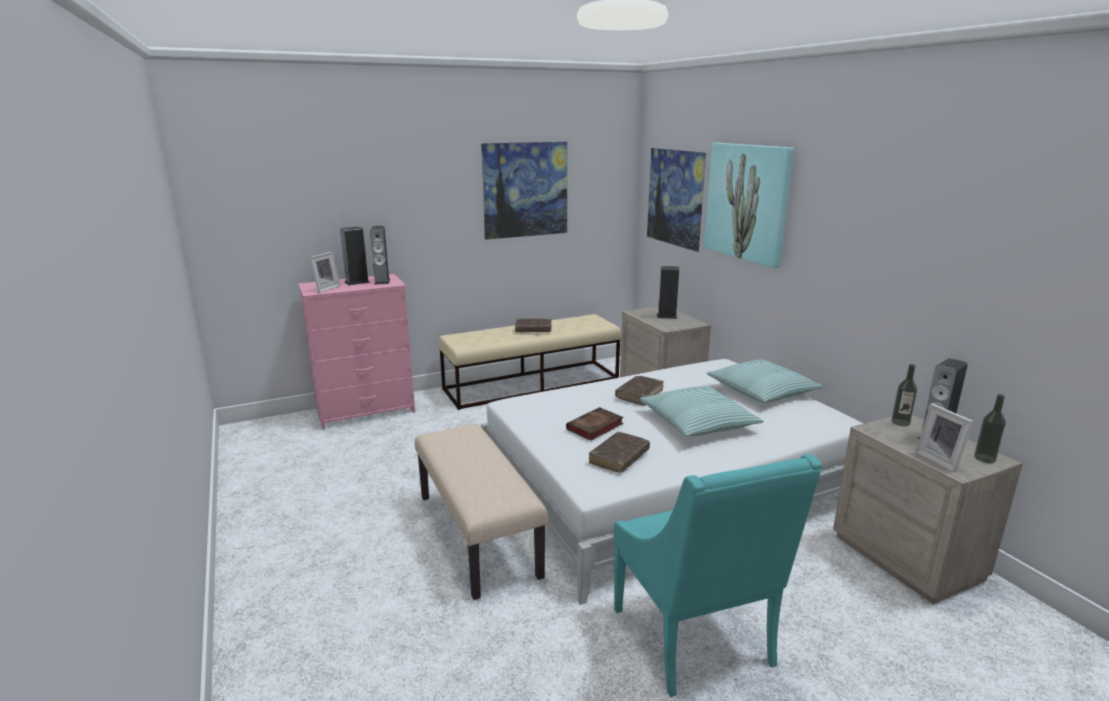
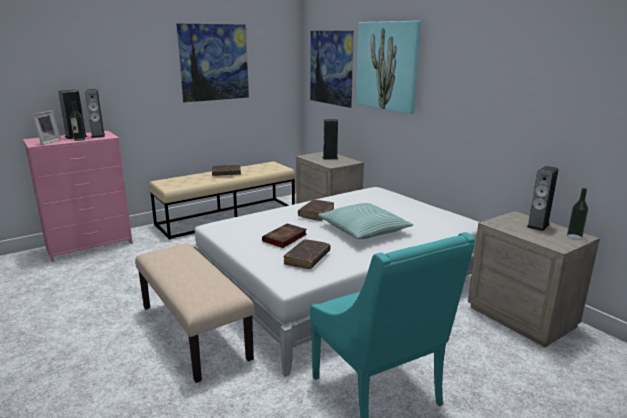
camera: 10 degrees left, 0 degrees up
pillow [707,359,823,403] -> none
bottle [891,364,917,426] -> bottle moved to [70,101,85,141]
picture frame [915,404,974,472] -> none

